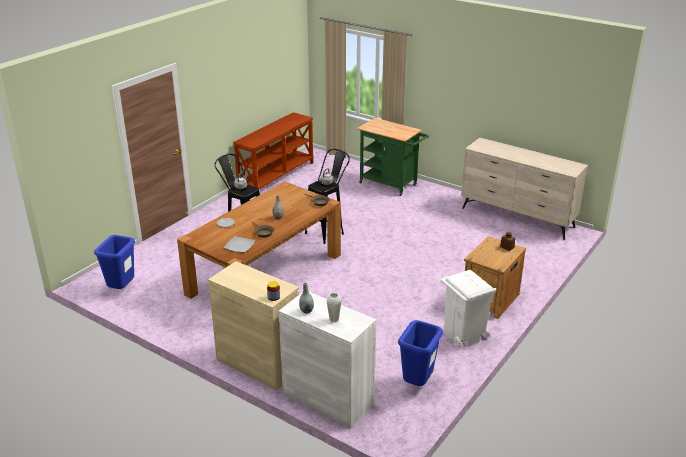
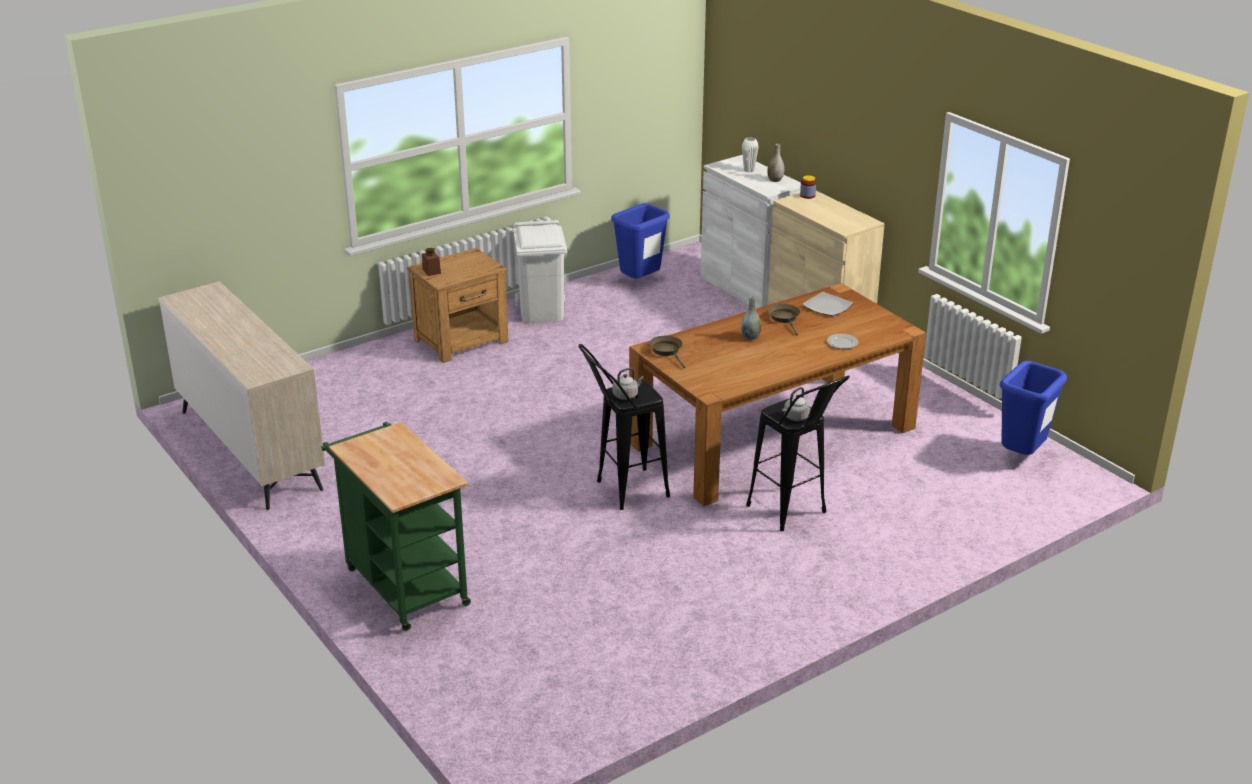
camera: 160 degrees left, 0 degrees up
brown console table [233,112,314,197] -> none

